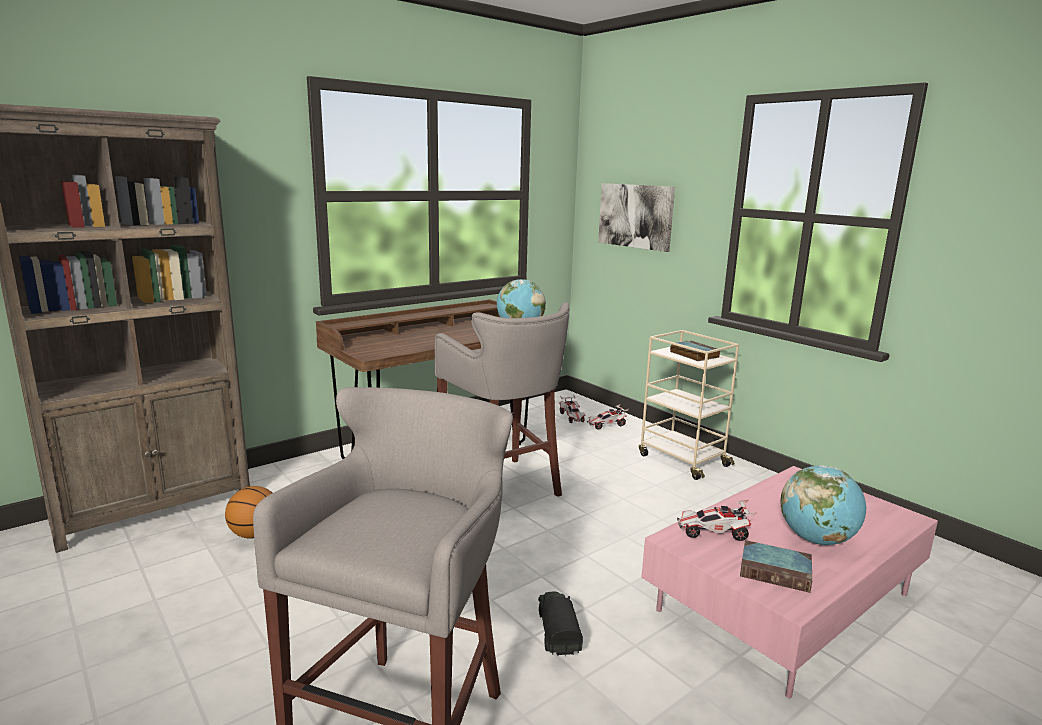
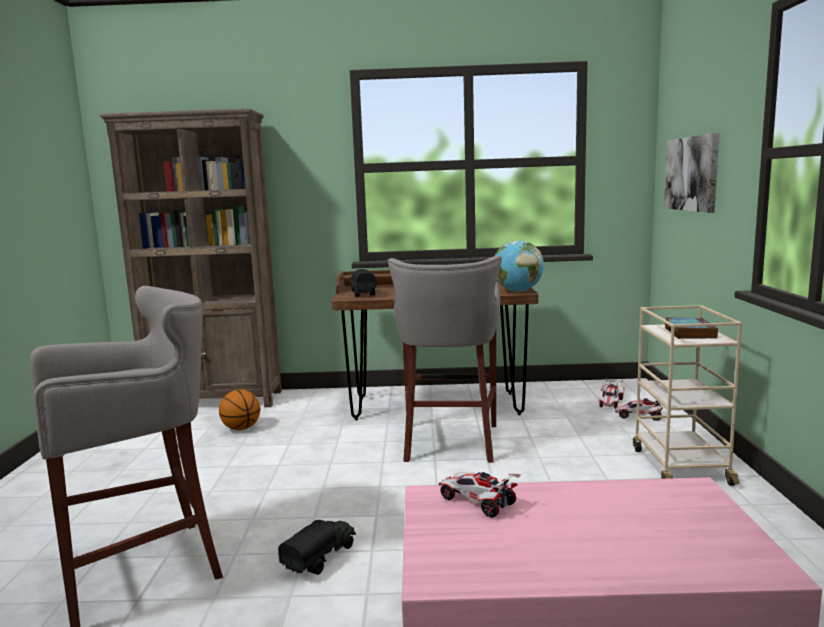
camera: 40 degrees right, 5 degrees down
book [740,540,812,593] -> none
globe [781,465,866,545] -> none
none -> toy truck [350,269,376,297]

